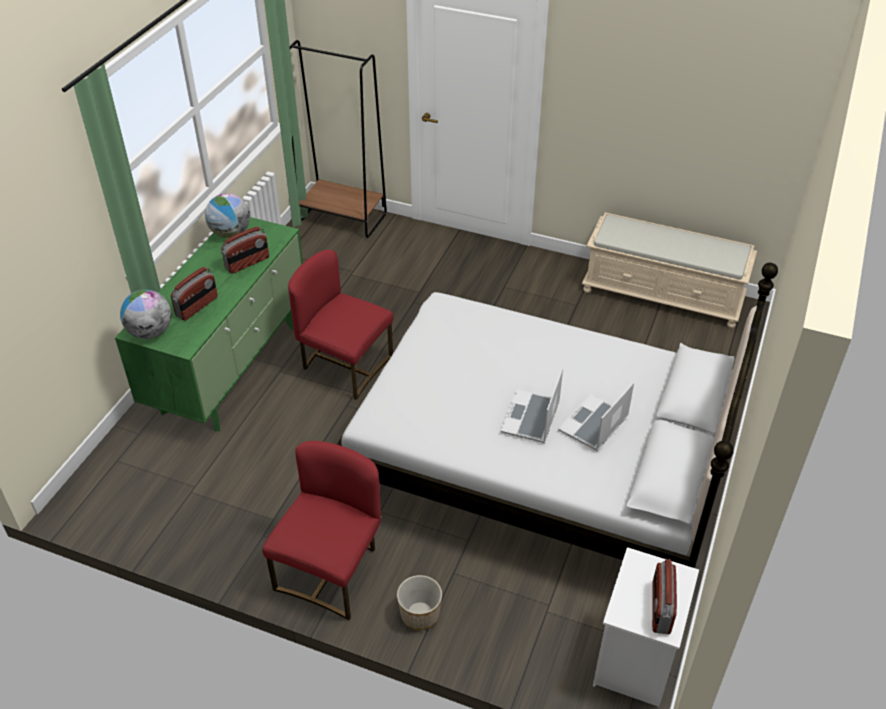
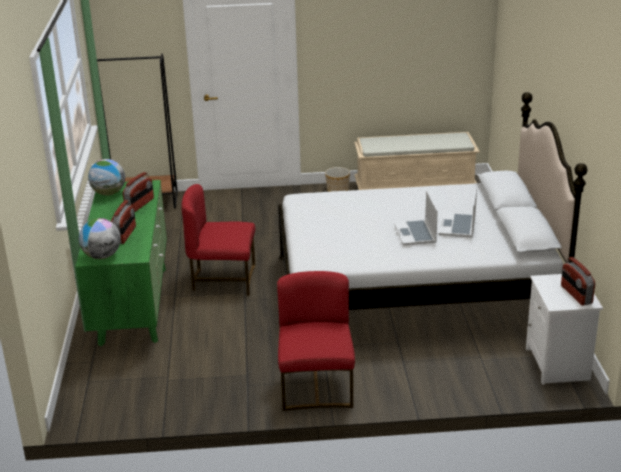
camera: 25 degrees left, 15 degrees down
planter [397,575,442,630] -> planter moved to [325,167,350,192]

